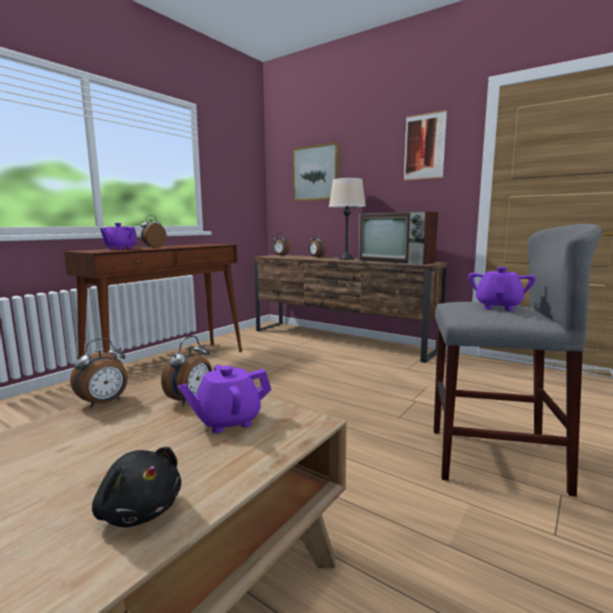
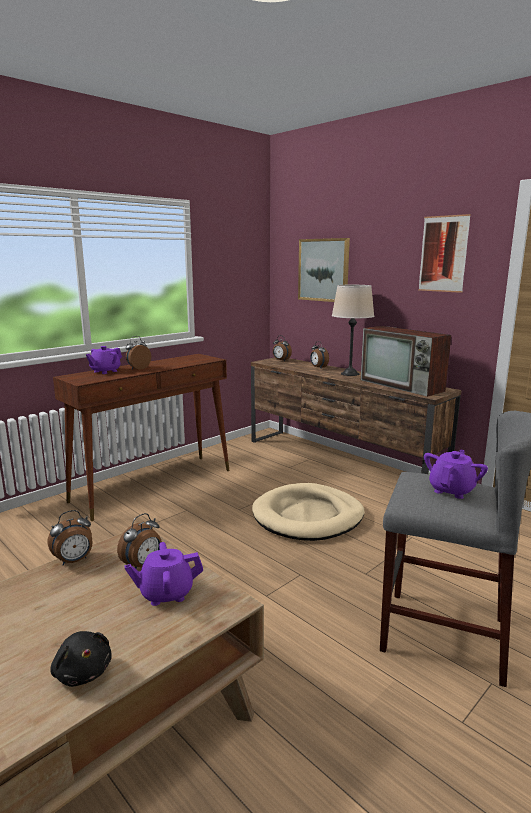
camera: 10 degrees right, 5 degrees up
none -> beige dog bed [252,483,365,541]

